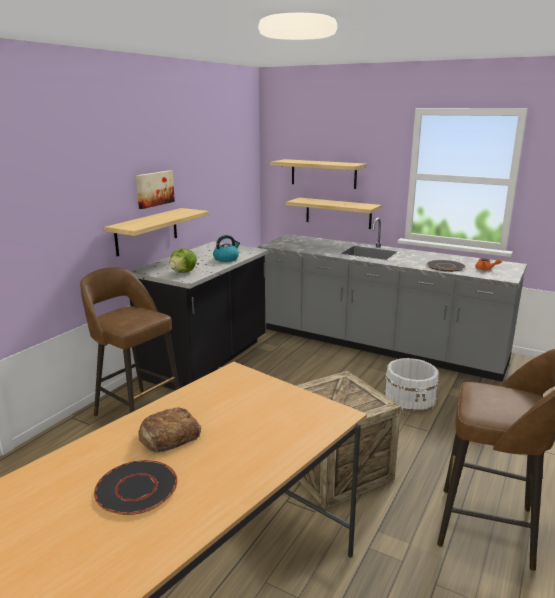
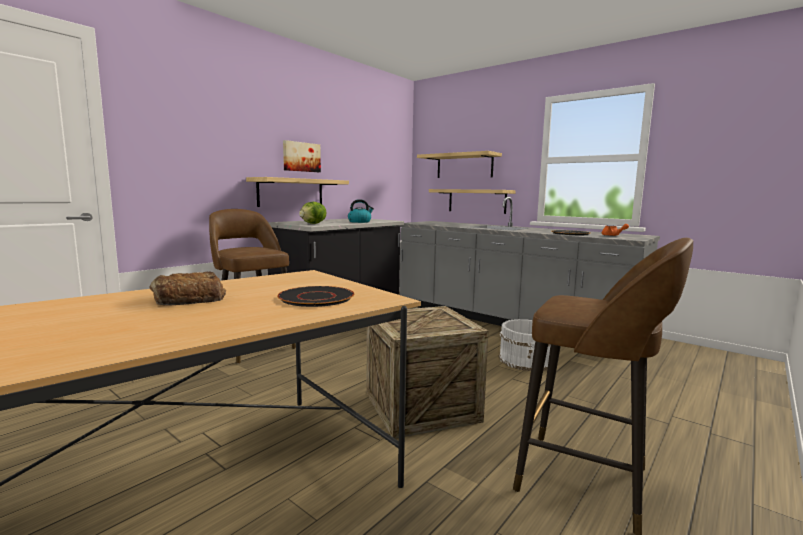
camera: 10 degrees right, 10 degrees down
black plate [94,460,178,515] -> black plate moved to [277,286,354,307]

